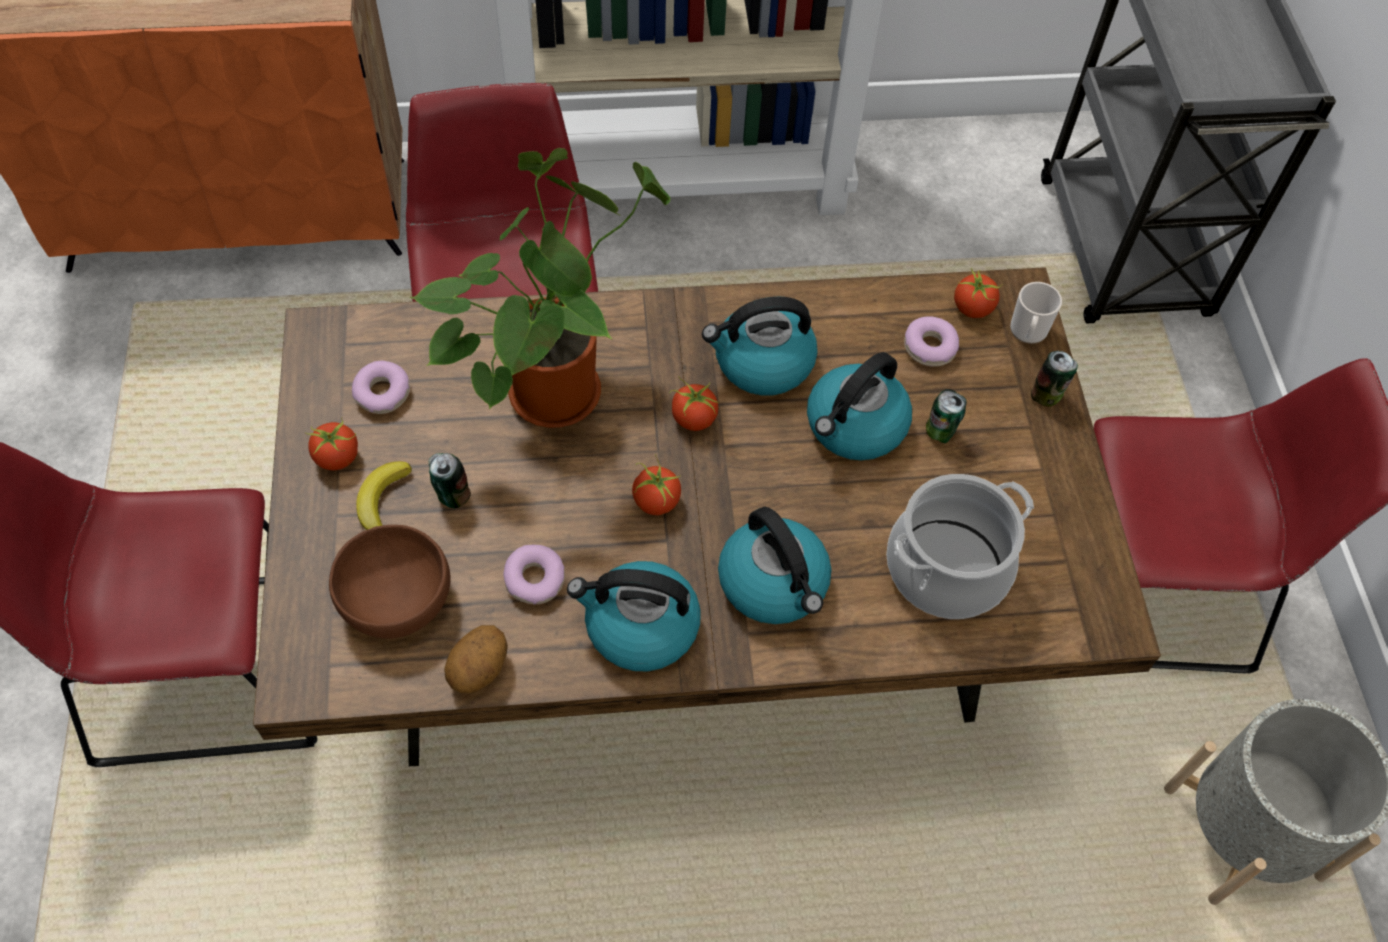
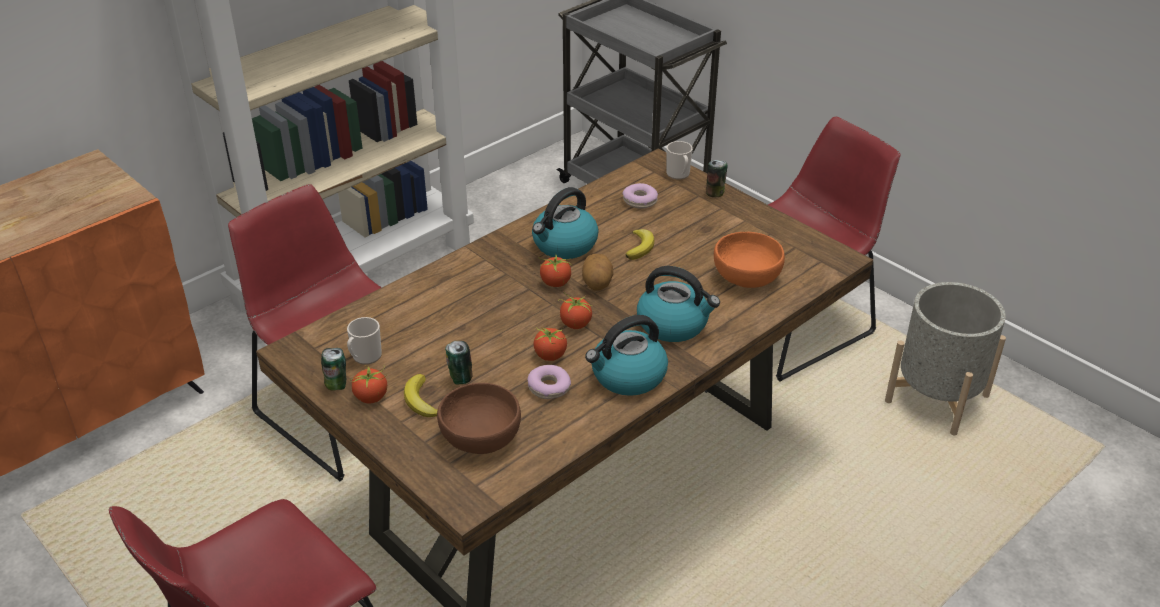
camera: 35 degrees left, 20 degrees down
donut [352,360,410,414] -> mug [347,317,382,365]
potted plant [410,148,670,428] -> none
potato [444,625,508,694] -> potato moved to [582,254,613,291]
kettle [807,352,912,460] -> banana [625,229,654,260]
cooking pot [886,474,1034,619] -> orange bowl [714,232,785,288]
can [926,389,967,443] -> can moved to [321,348,346,391]
tomato [954,268,1002,318] -> tomato moved to [534,327,567,361]

